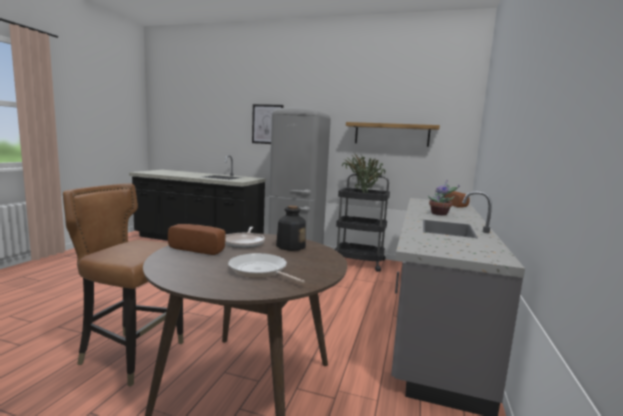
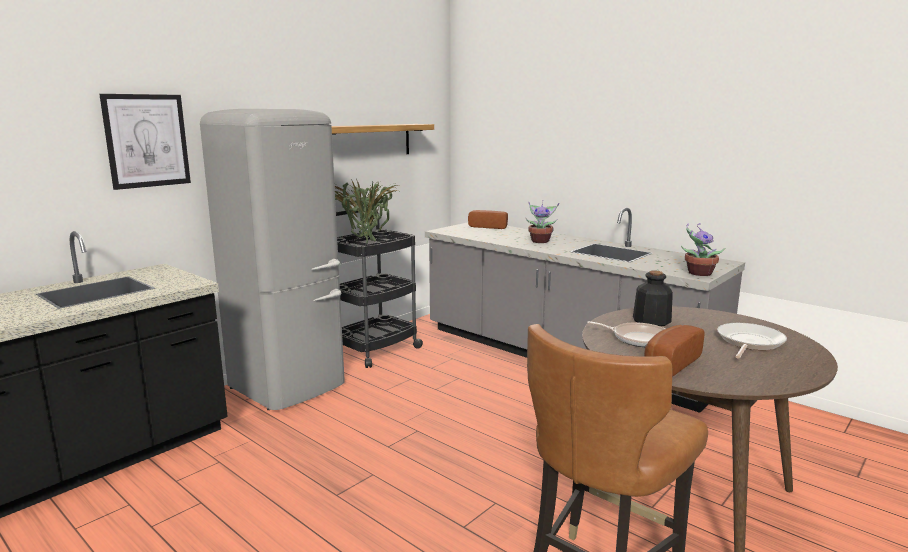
camera: 65 degrees left, 5 degrees up
frying pan [228,253,305,283] -> frying pan turned 150 degrees clockwise [717,323,787,359]
none -> potted plant [681,223,725,276]

